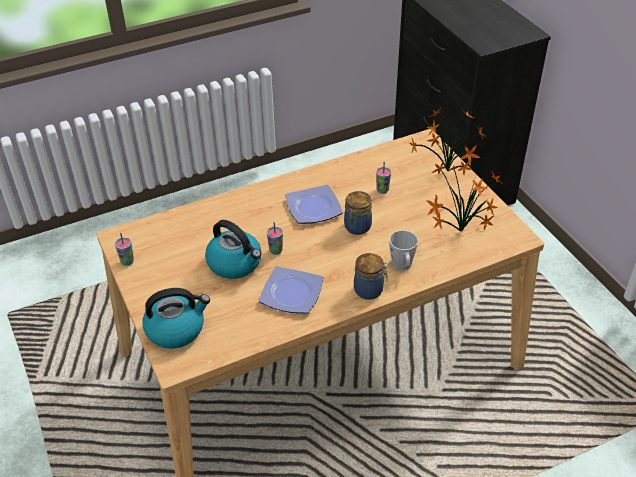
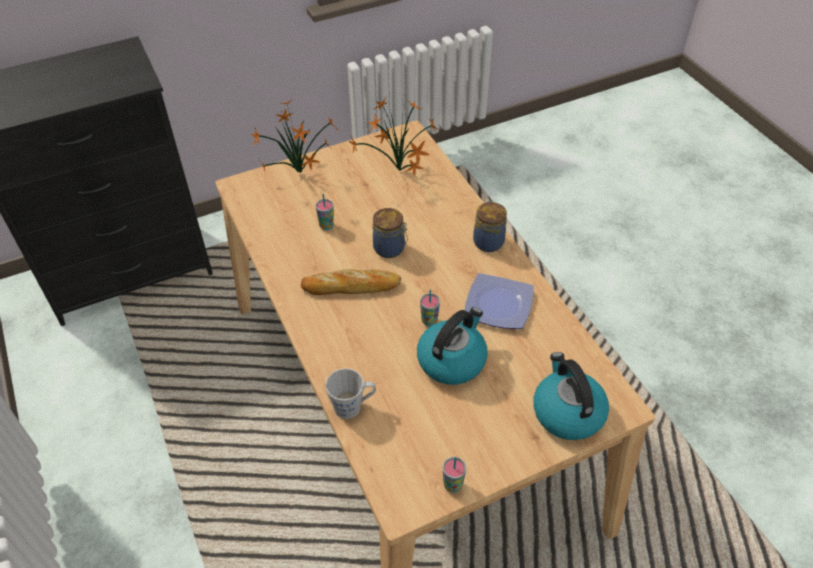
camera: 90 degrees left, 5 degrees up
plate [285,185,343,224] -> bread [301,269,401,295]
grey mug [389,230,418,270] -> grey mug moved to [325,368,376,419]

